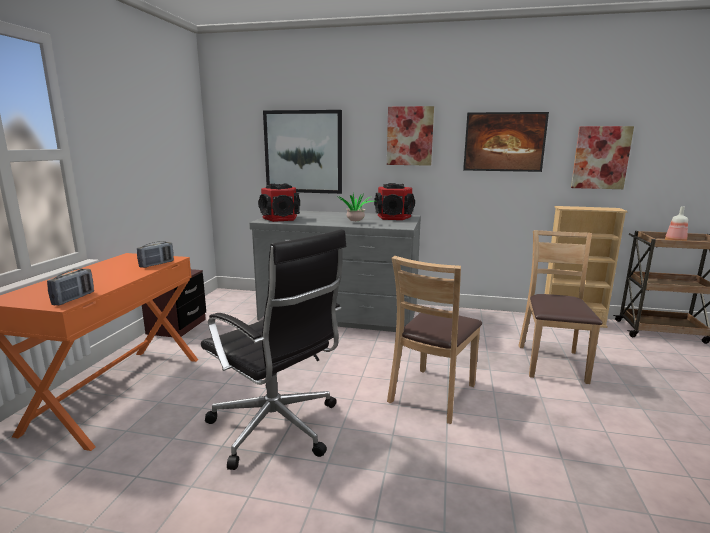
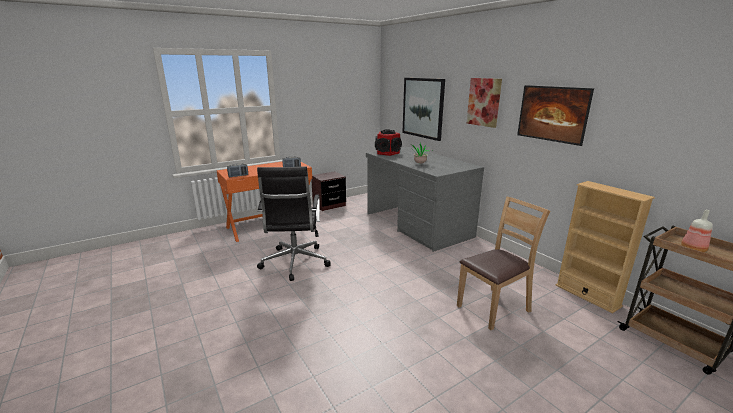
camera: 45 degrees right, 5 degrees up
speaker [374,183,415,220] -> none
brown chair [387,256,482,424] -> none
picture [571,126,634,189] -> none

